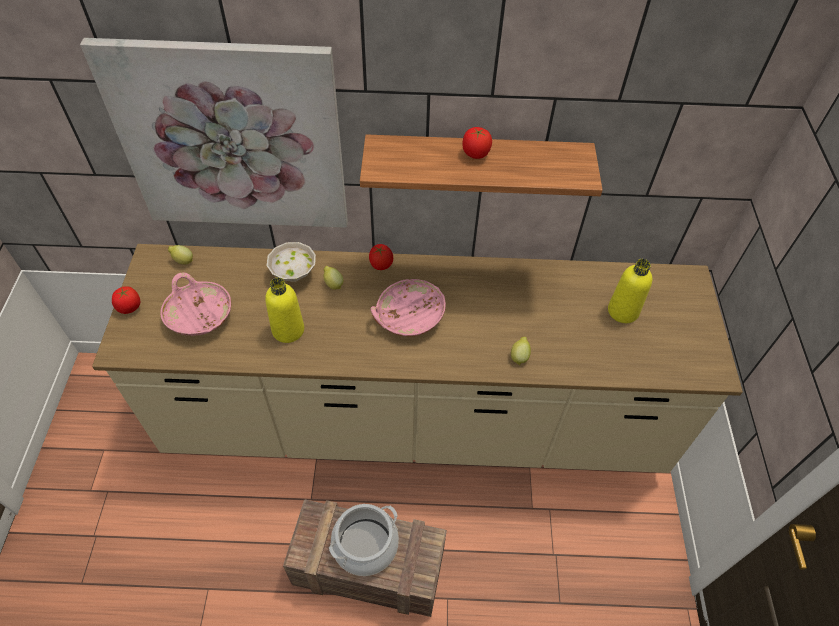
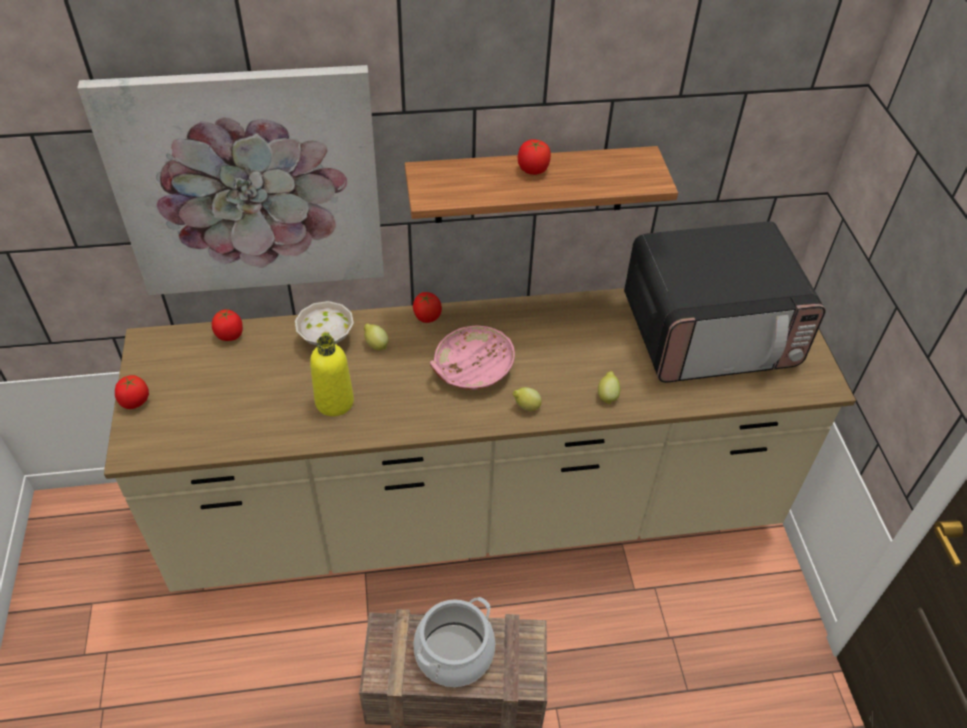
camera: 10 degrees left, 5 degrees down
pink bowl [160,273,231,336] -> none
lemon [168,245,193,265] -> lemon moved to [513,387,542,411]
yellow bottle [608,259,652,323] -> microwave [624,221,826,383]
none -> tomato [212,309,243,341]

